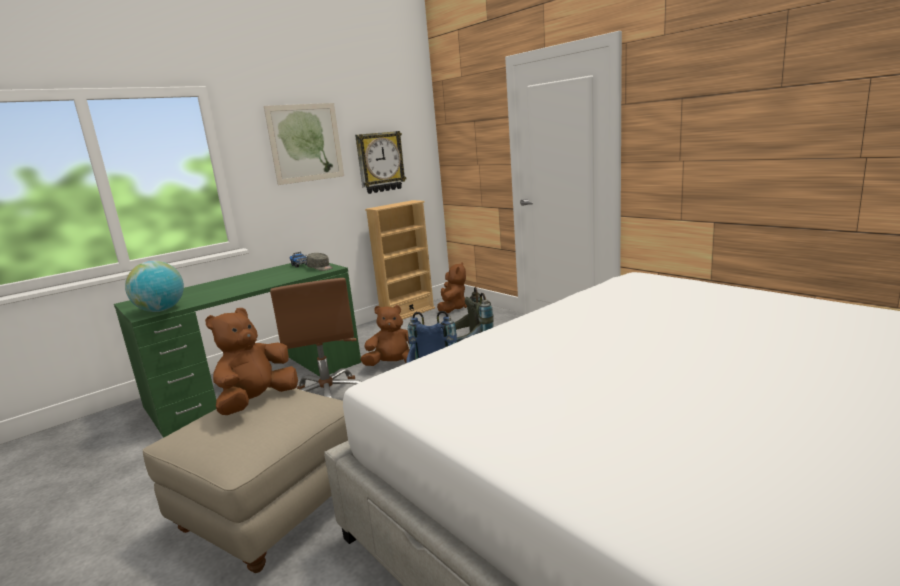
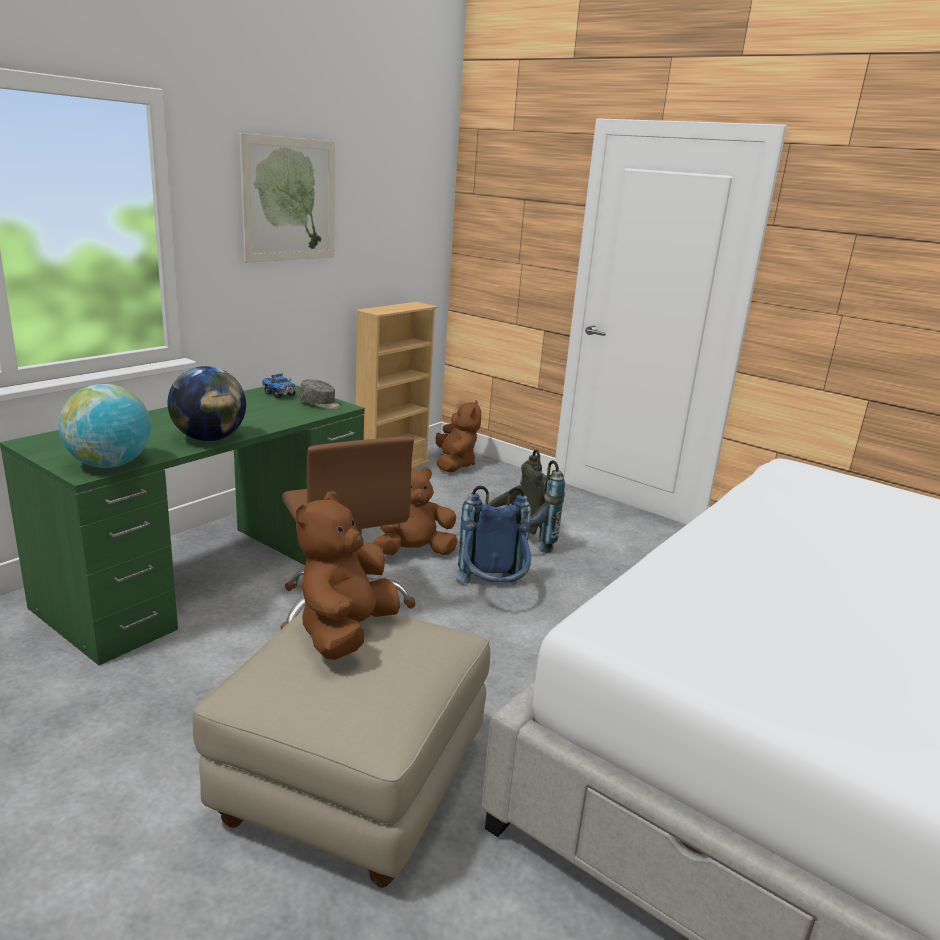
camera: 15 degrees left, 5 degrees up
wall clock [355,131,406,194] -> none
none -> globe [168,366,246,441]

